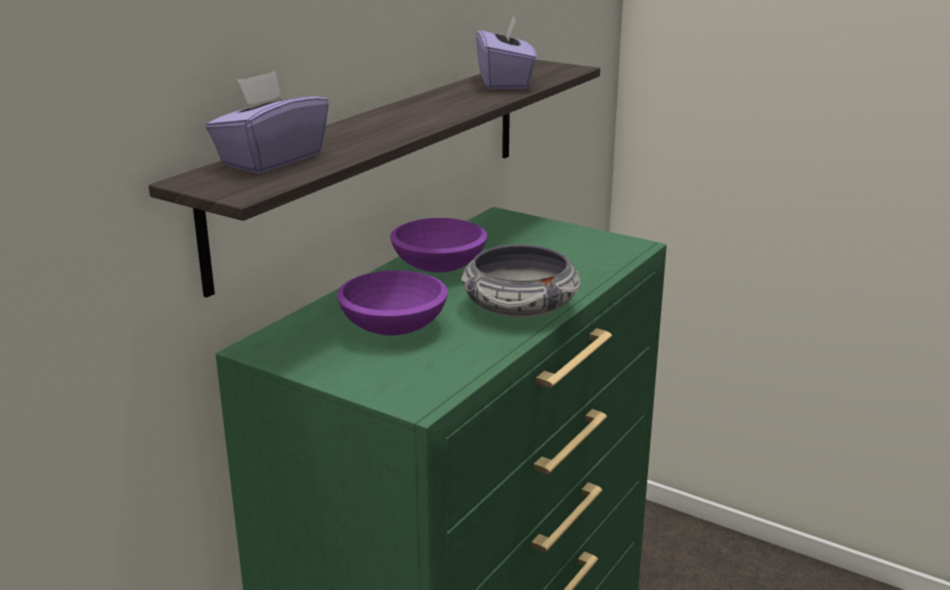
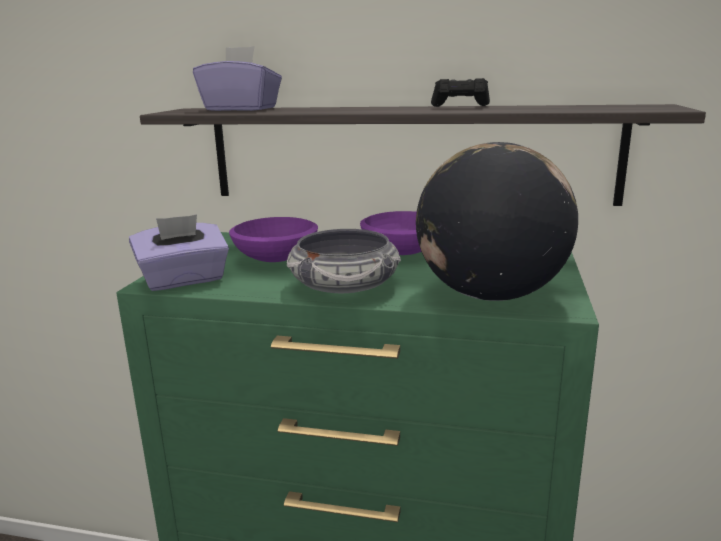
camera: 70 degrees right, 5 degrees down
purple tissue box [476,15,537,90] -> purple tissue box moved to [129,214,229,291]
none -> globe [416,142,578,301]
none -> black game controller [431,78,490,107]

